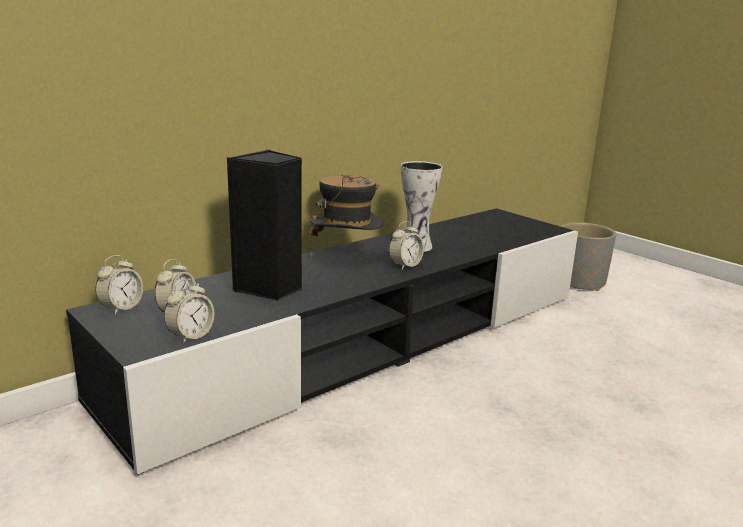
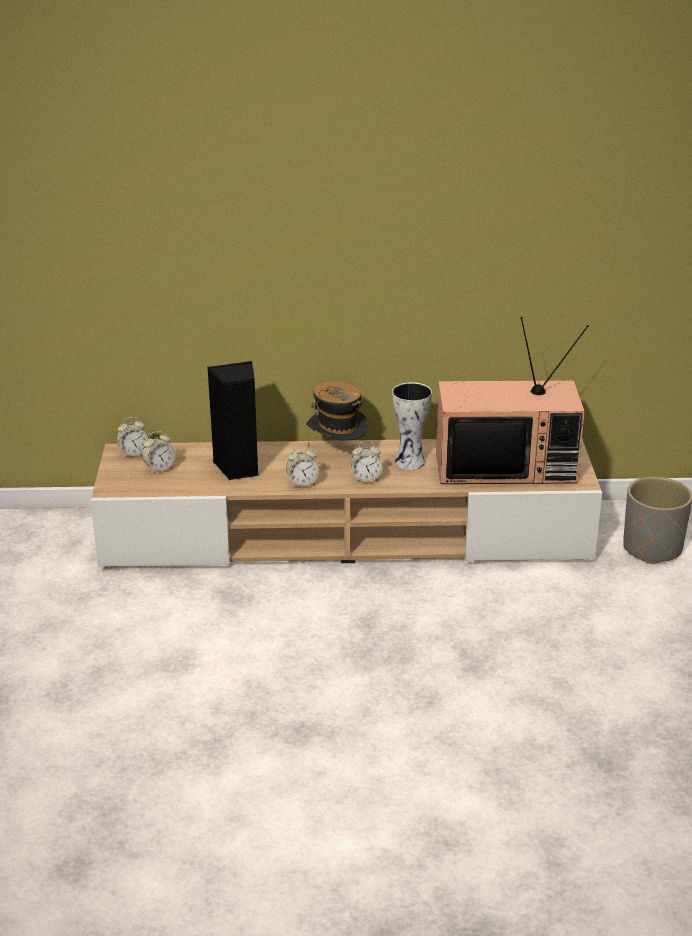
camera: 40 degrees right, 10 degrees up
black tv stand [66,208,578,474] -> beige tv stand [91,439,602,567]
alarm clock [164,279,215,344] -> alarm clock moved to [286,446,319,488]
none -> television [436,317,589,484]

